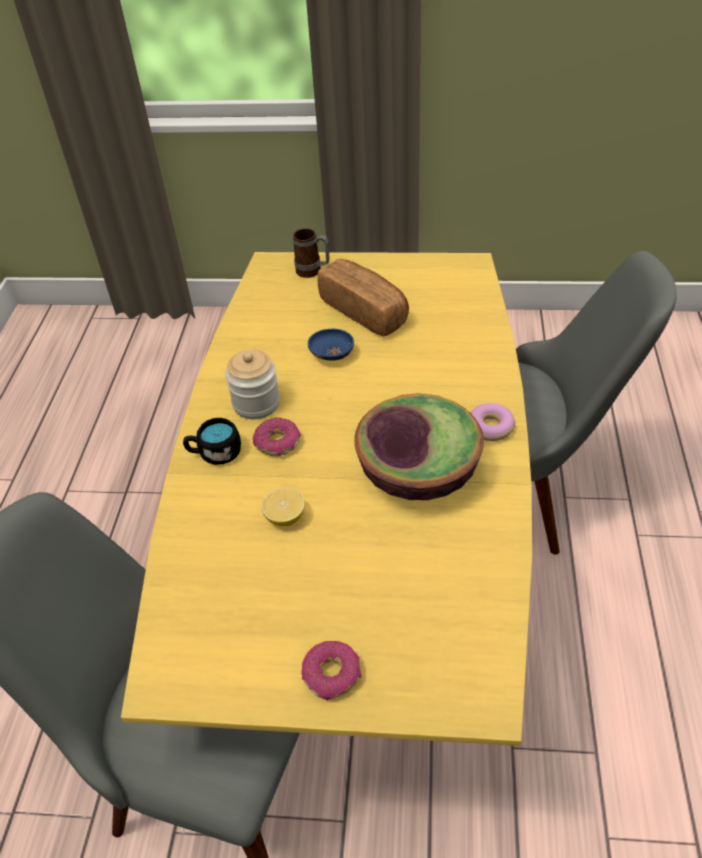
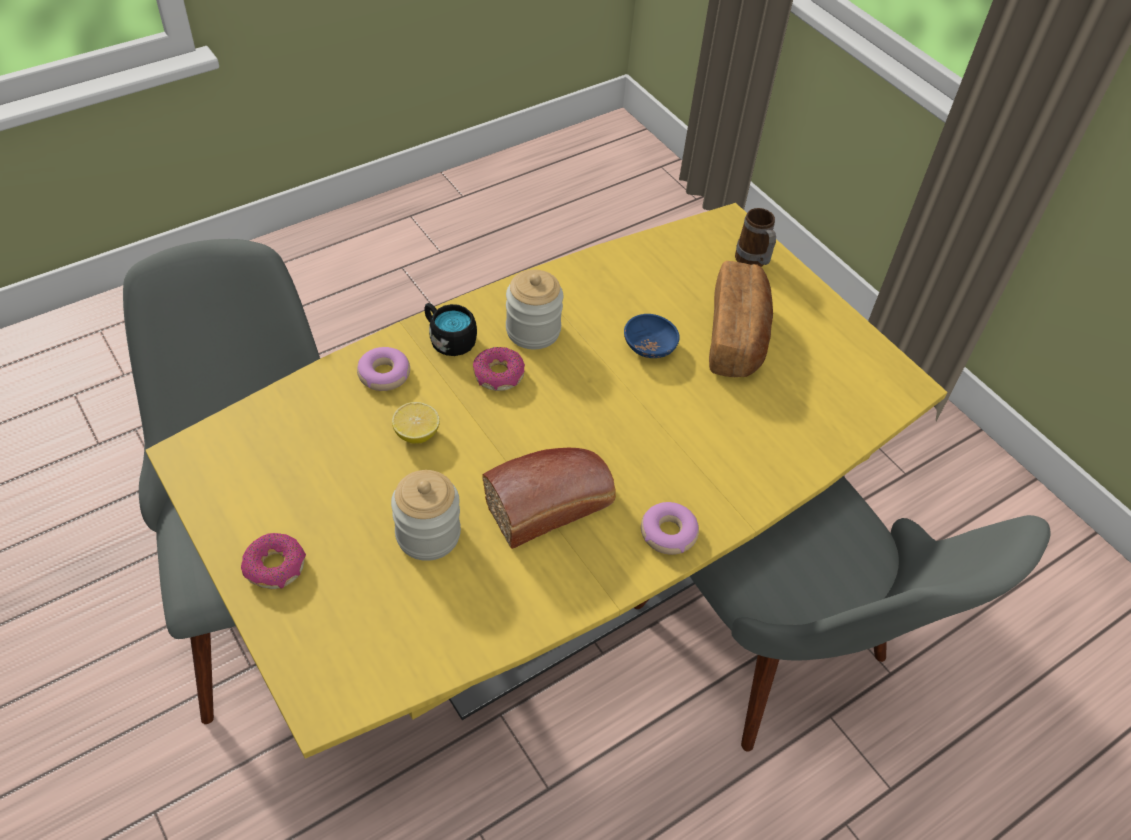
camera: 45 degrees right, 5 degrees up
bowl [354,393,484,500] -> bread [482,448,616,549]
none -> donut [357,347,410,391]
none -> jar [391,470,461,561]

